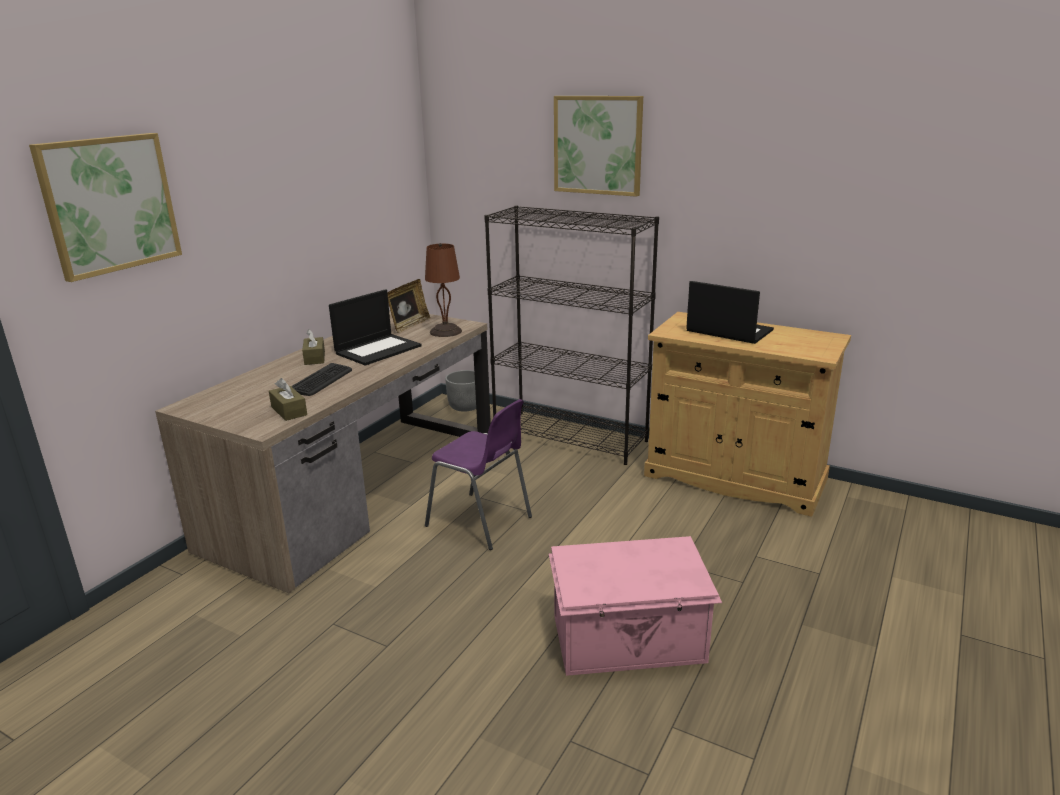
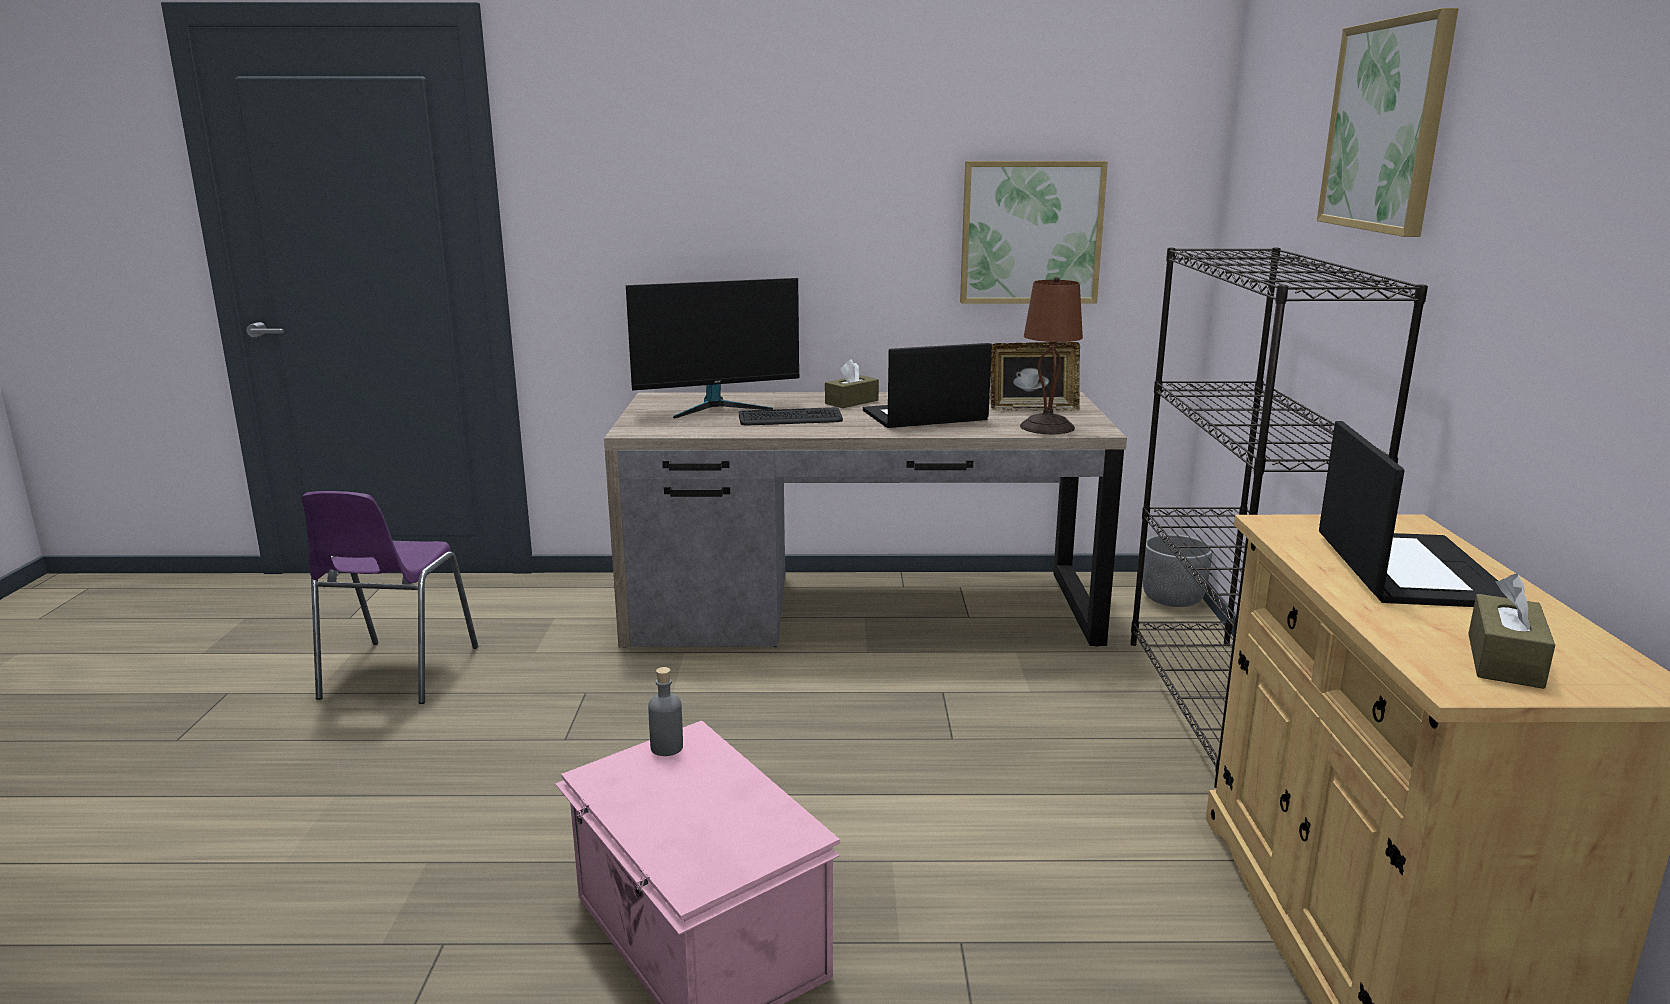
camera: 60 degrees right, 5 degrees down
picture [29,133,182,282] -> picture moved to [960,161,1108,304]
brown tissue box [269,378,307,421] -> brown tissue box moved to [1468,574,1555,689]
laptop [329,289,422,366] -> laptop turned 150 degrees clockwise [863,343,992,428]
purple chair [425,399,532,550] -> purple chair moved to [301,491,478,704]
none -> monitor [626,278,799,419]
none -> grey bottle [648,667,683,756]

